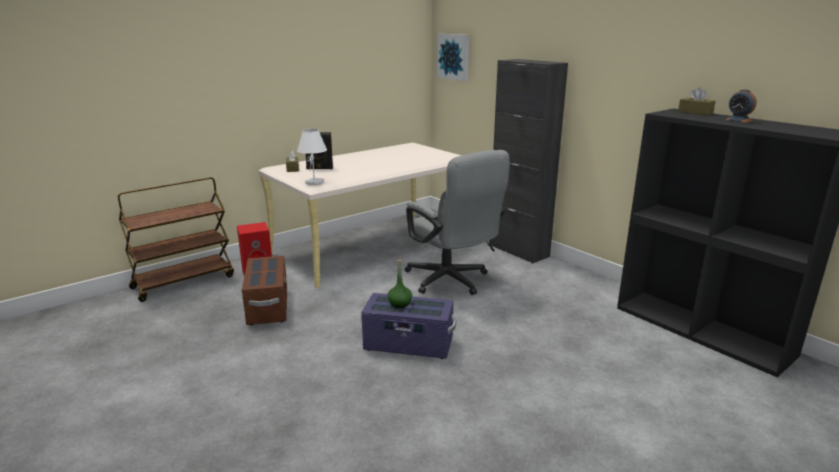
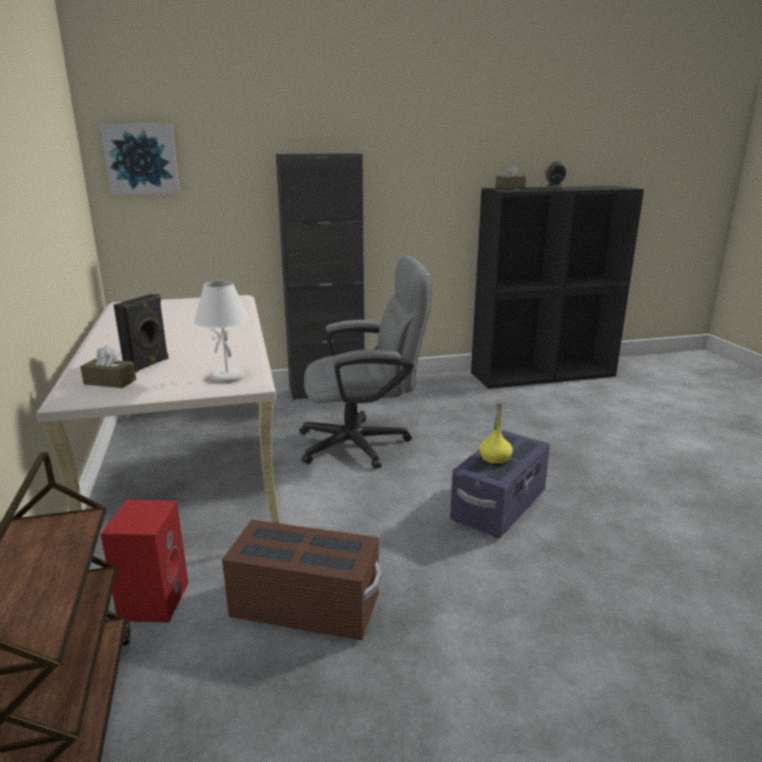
camera: 65 degrees left, 0 degrees up
green bottle [387,259,412,308] -> yellow bottle [479,402,513,465]

